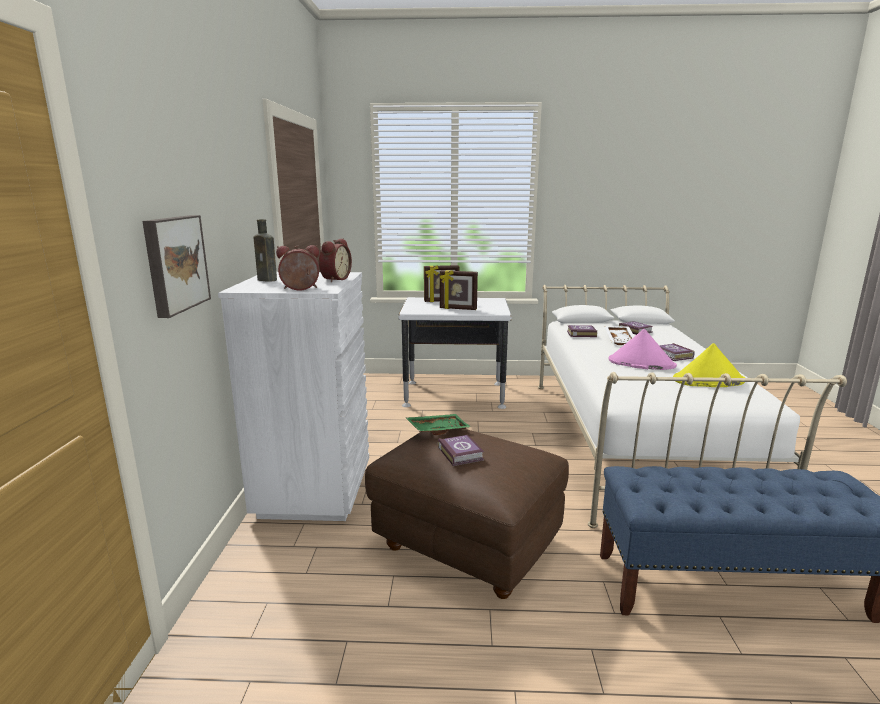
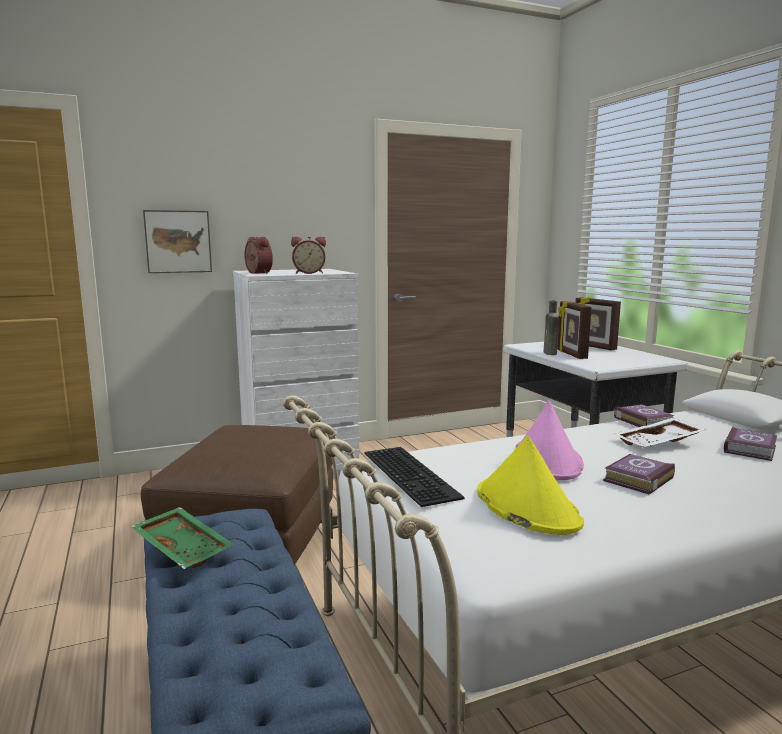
camera: 65 degrees right, 5 degrees down
brown bottle [253,219,277,282] -> brown bottle moved to [544,300,560,355]
green tray [405,414,470,435] -> green tray moved to [131,507,234,569]
book [438,435,484,466] -> none
none -> keyboard [364,447,465,507]

